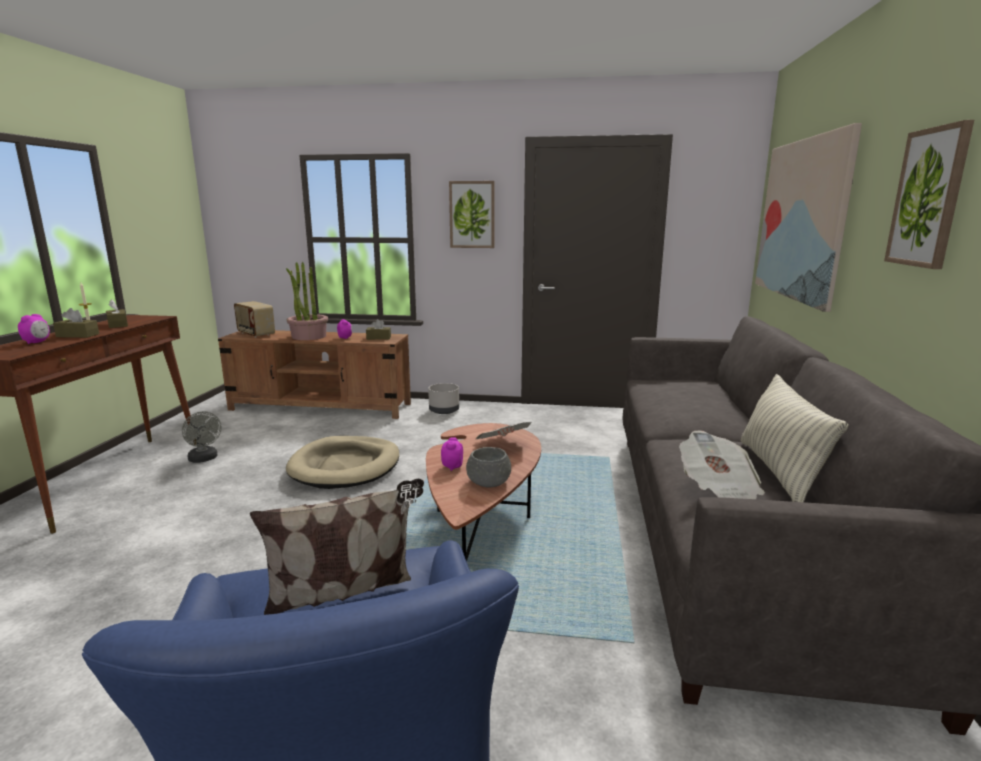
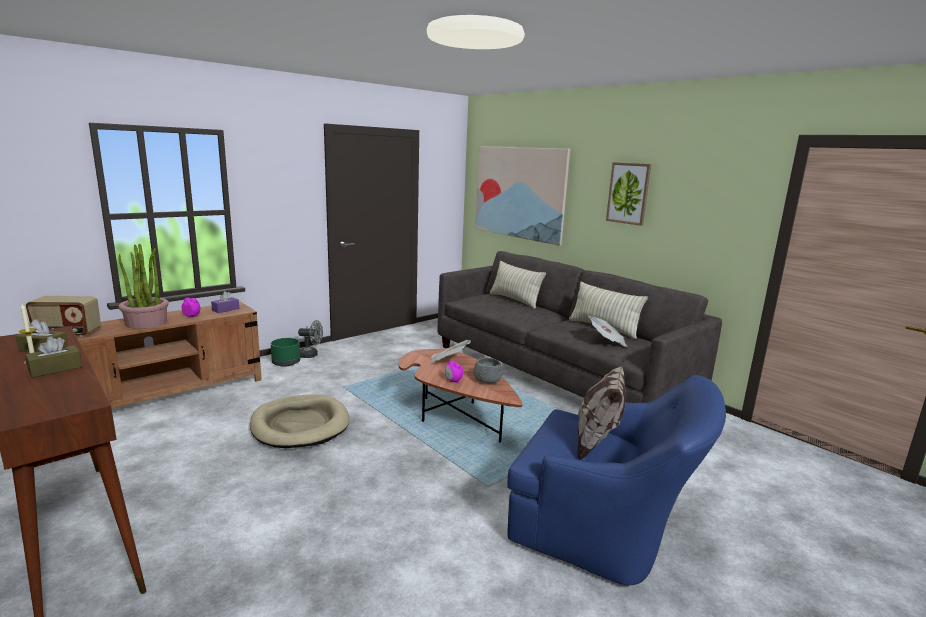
camera: 50 degrees left, 0 degrees up
alarm clock [18,314,50,344] -> none
grey fan [182,411,221,463] -> grey fan moved to [298,320,323,358]
brown tissue box [366,319,391,340] -> purple tissue box [211,291,239,313]
grey planter [428,383,459,414] -> green planter [271,338,300,367]
picture [449,181,495,248] -> none
none -> pillow [490,261,546,309]

